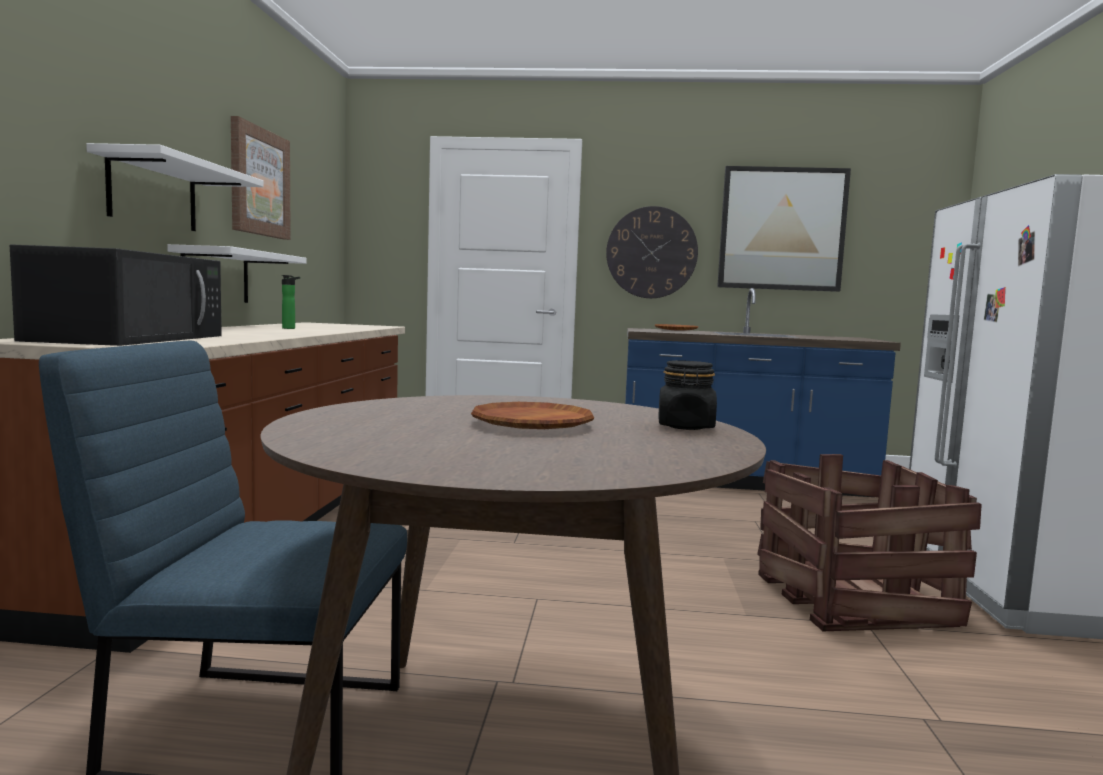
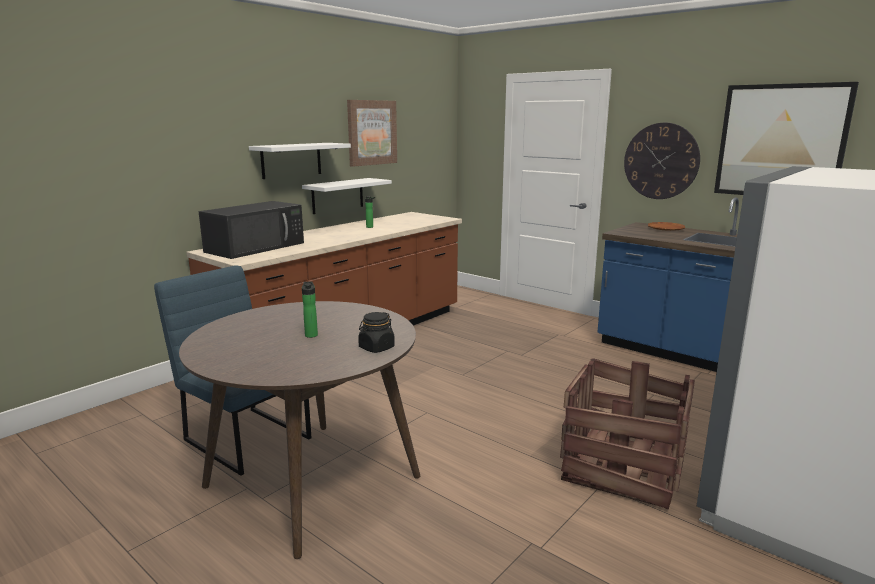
camera: 35 degrees right, 10 degrees up
brown plate [471,402,594,429] -> bottle [302,281,318,338]

